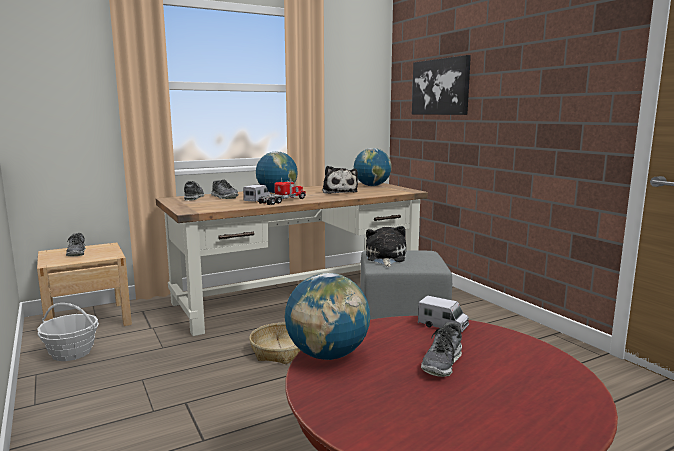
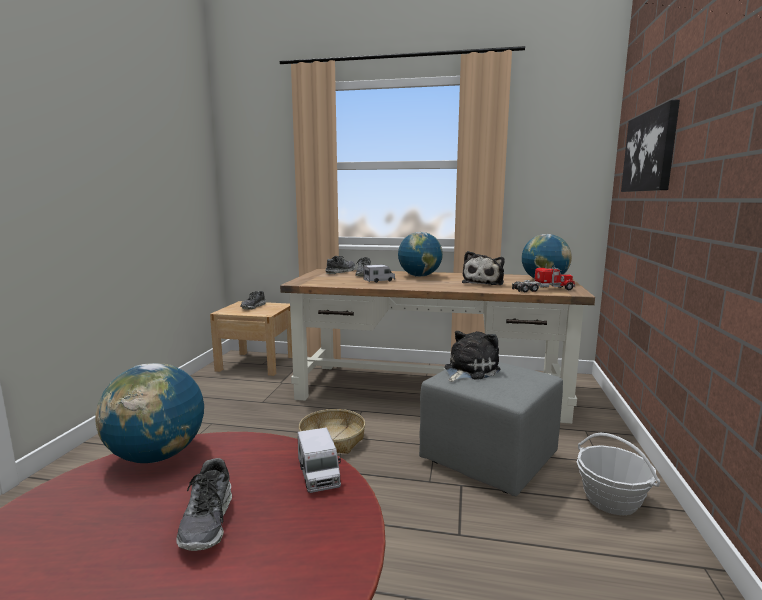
camera: 40 degrees right, 0 degrees up
basket [37,303,99,361] -> basket moved to [577,433,660,516]
toy truck [259,178,306,205] -> toy truck moved to [512,263,575,292]
shoe [421,322,462,377] -> shoe turned 75 degrees counterclockwise [177,458,232,551]

